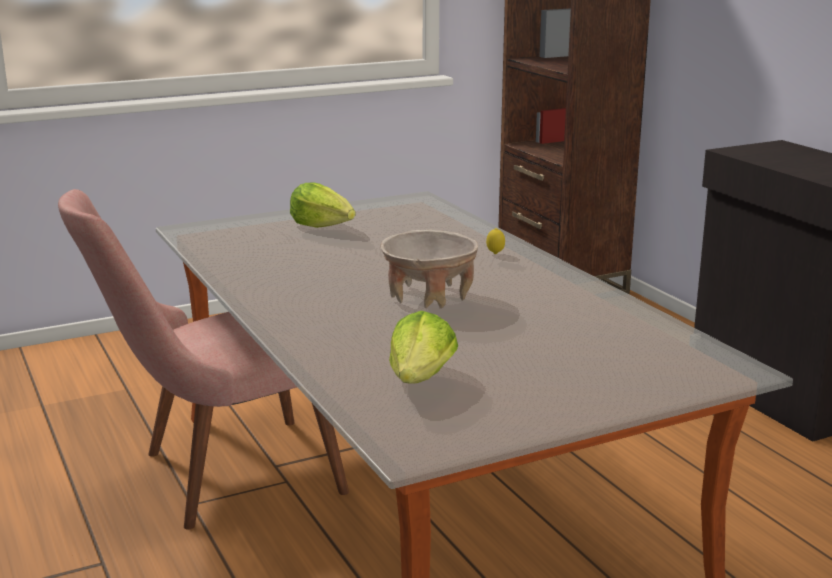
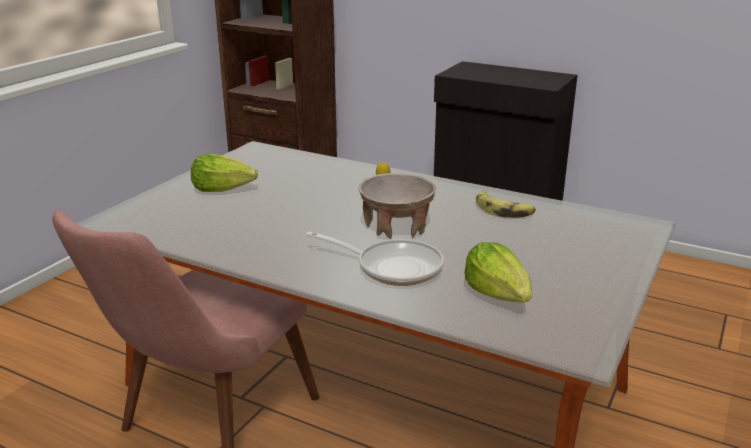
camera: 35 degrees left, 5 degrees up
none -> frying pan [306,232,444,286]
none -> banana [476,190,536,218]

